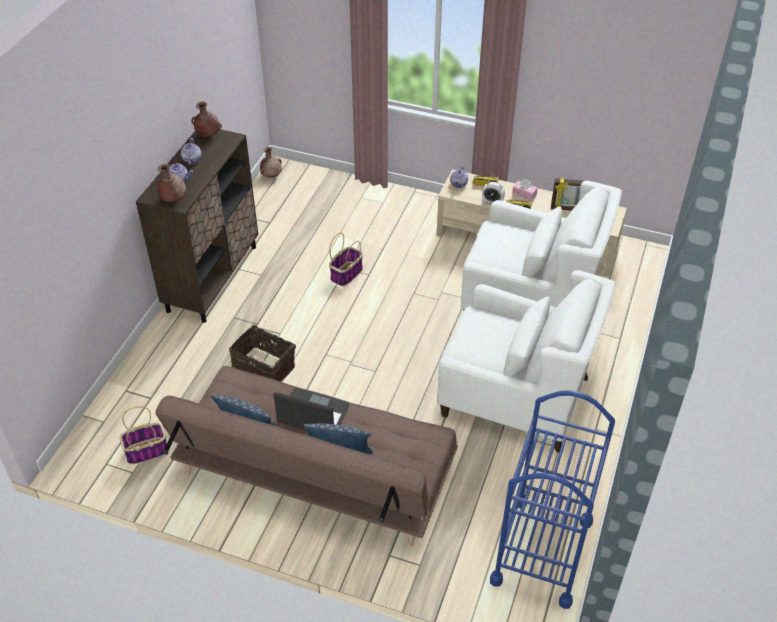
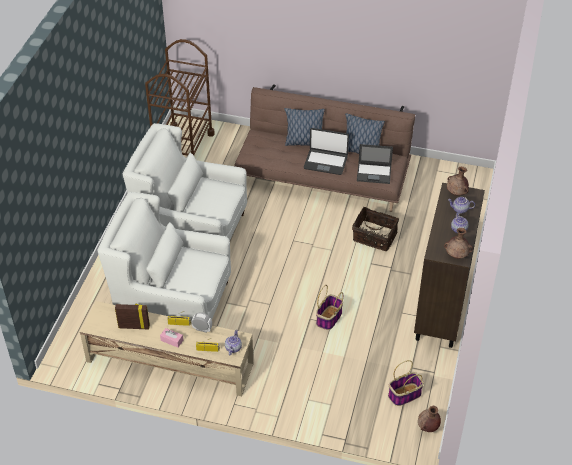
camera: 175 degrees right, 0 degrees up
basket [120,406,167,464] -> basket moved to [388,360,424,406]
blue cart [490,390,615,609] -> brown cart [145,39,215,156]
none -> laptop [357,144,393,184]

